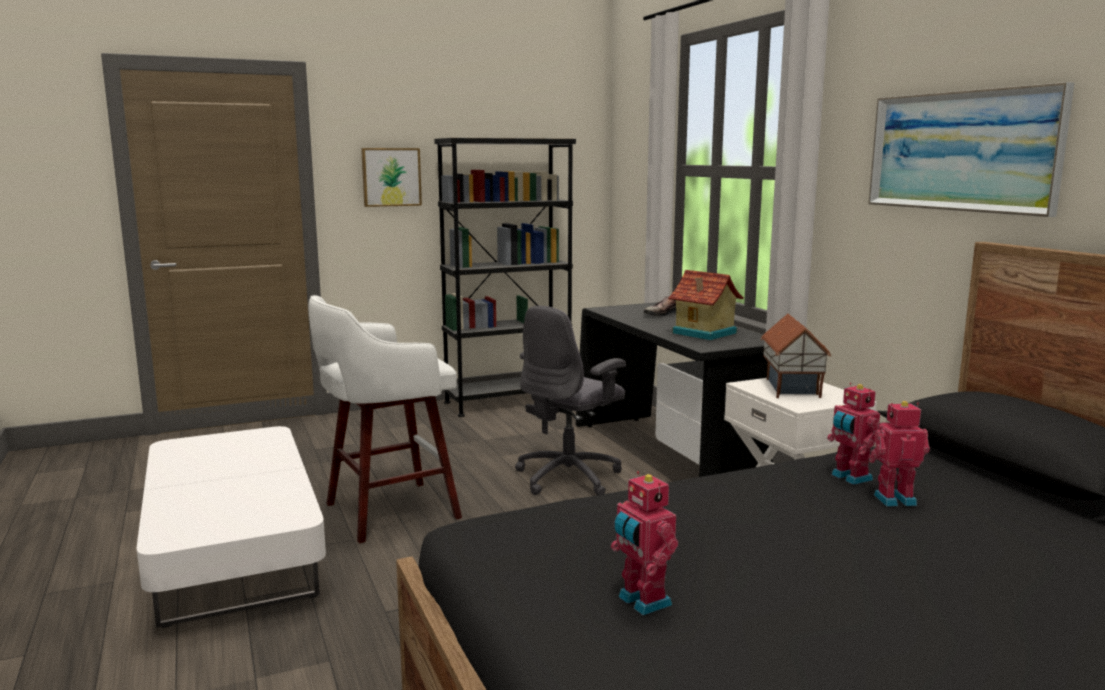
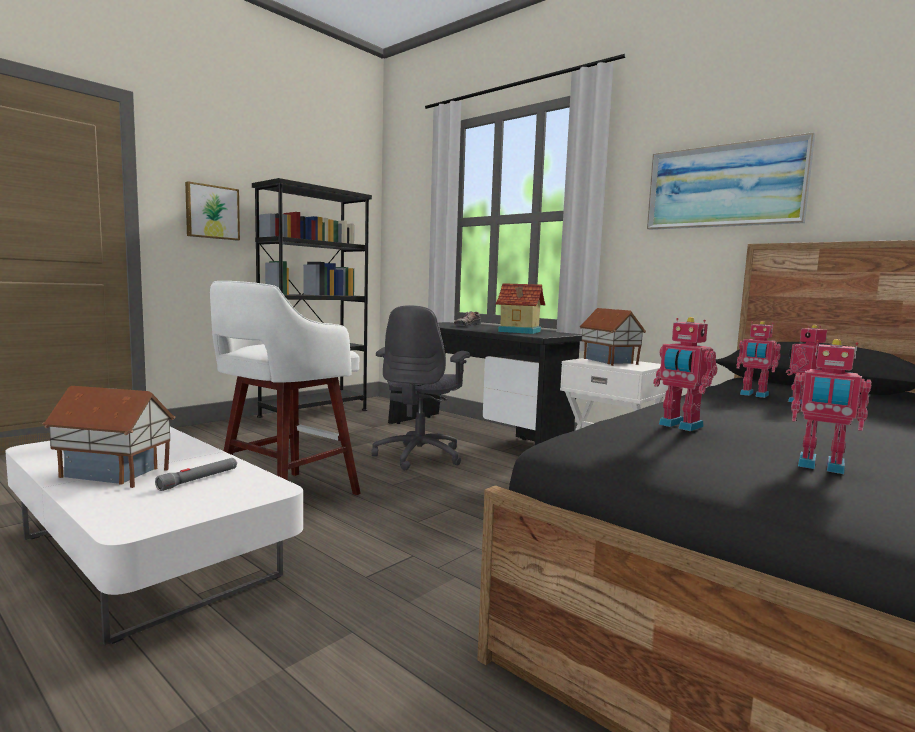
camera: 25 degrees left, 5 degrees down
none -> toy house [43,386,175,488]
none -> grey flashlight [155,458,237,491]
none -> toy robot [653,317,717,431]

